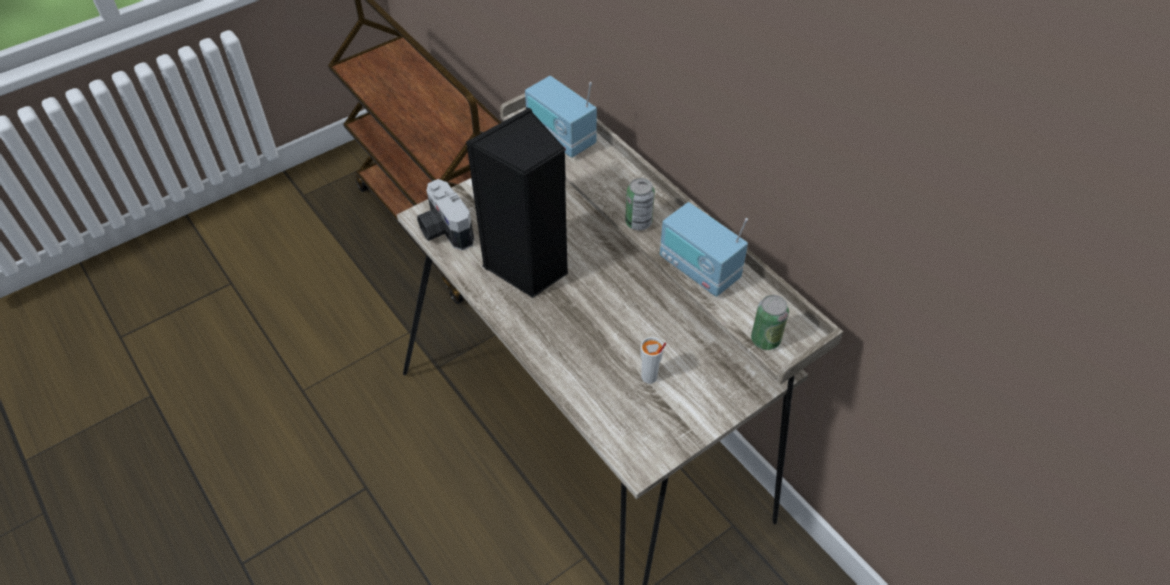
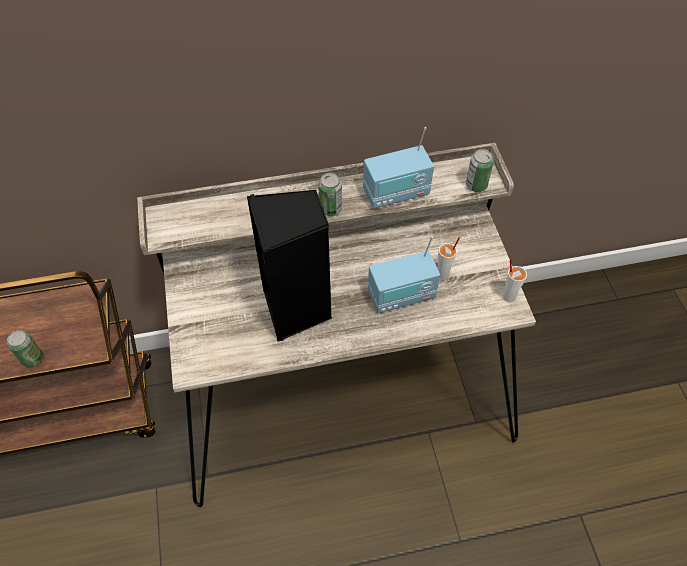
camera: 65 degrees left, 5 degrees up
camera [417,179,474,251] -> none
radio [525,76,597,158] -> radio moved to [368,236,440,313]
none -> can [7,330,43,367]
none -> white cup [503,259,527,303]

